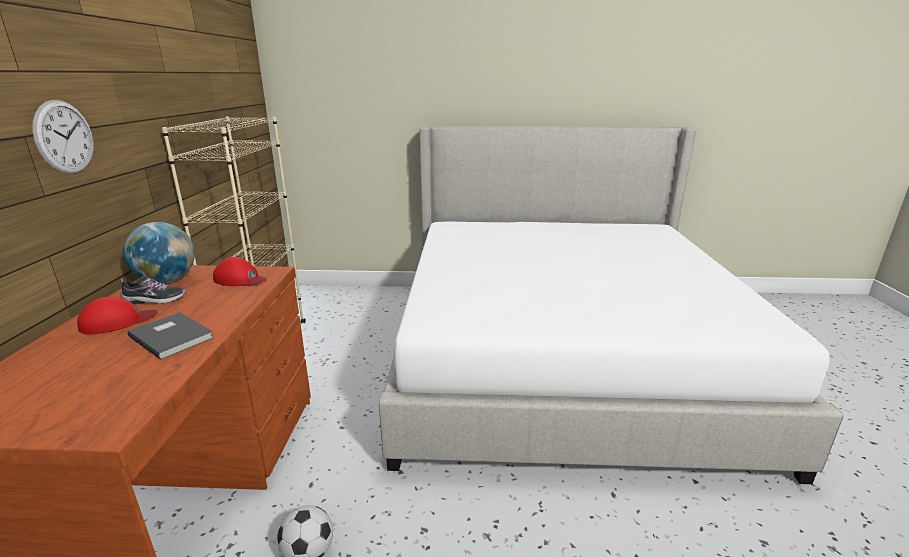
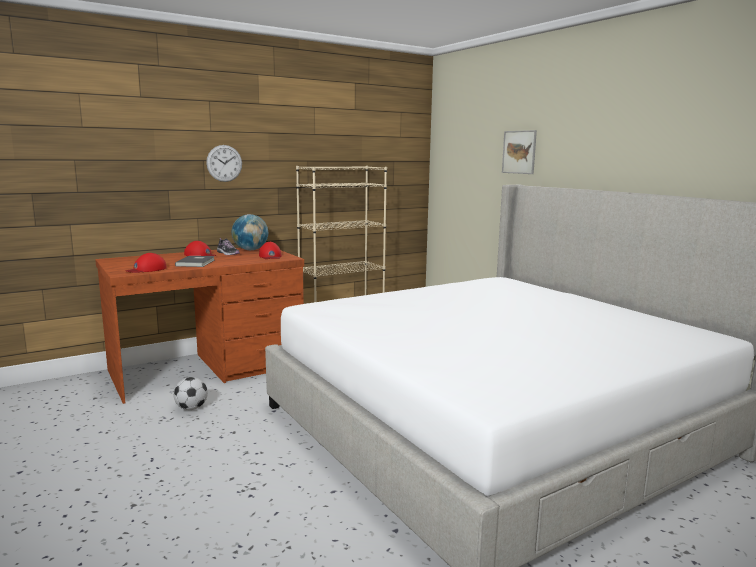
camera: 55 degrees right, 10 degrees down
none -> red cap [125,253,167,273]
none -> picture [502,130,537,174]

